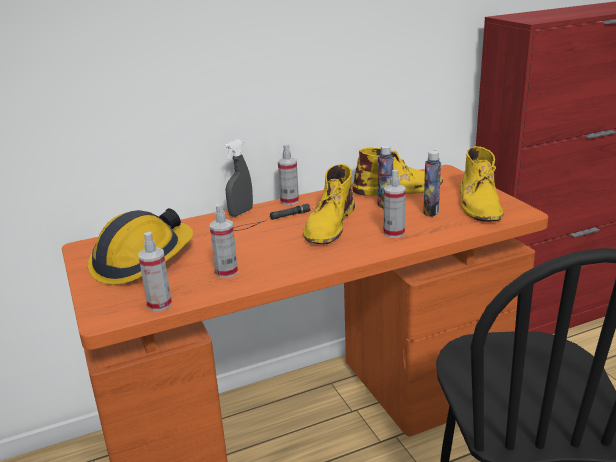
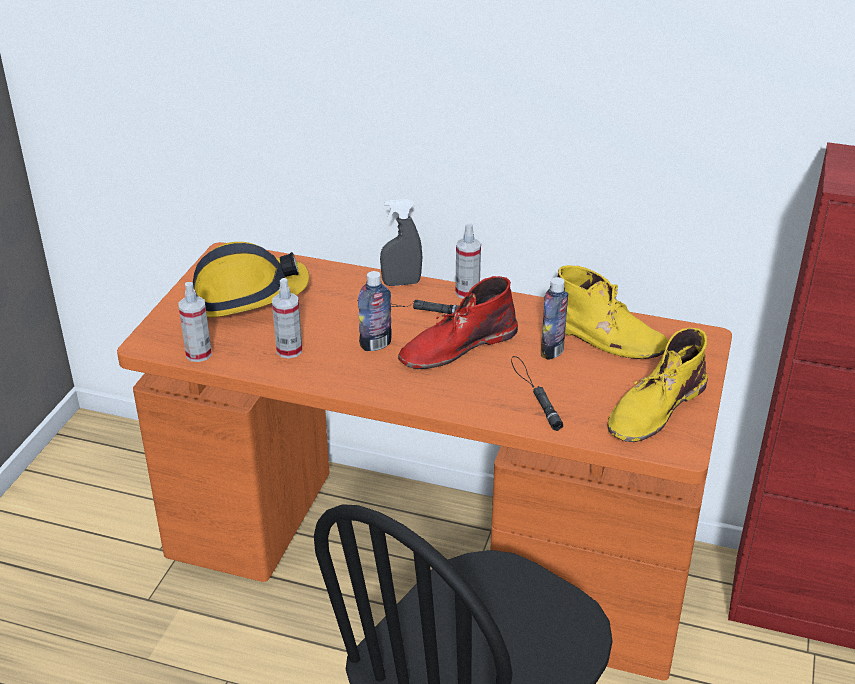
camera: 40 degrees right, 10 degrees up
yellow boot [303,164,355,244] -> red boot [398,276,518,369]
spray bottle [384,170,406,238] -> none
bottle [423,150,441,217] -> bottle moved to [358,271,392,351]
none -> black flashlight [511,356,563,431]

